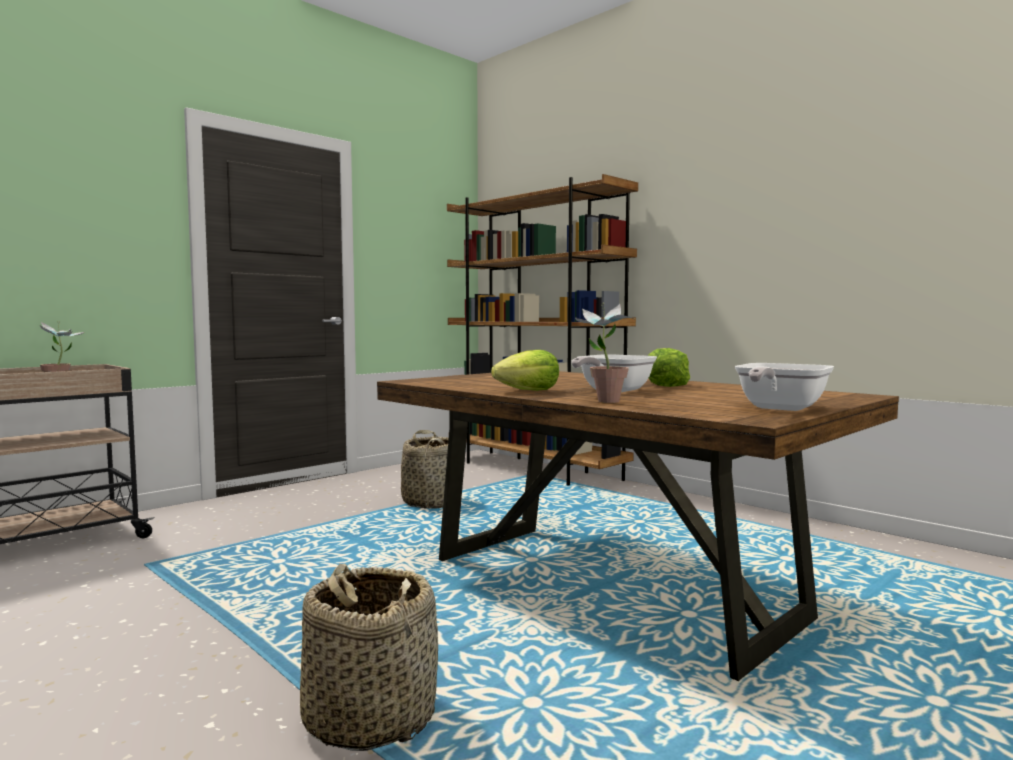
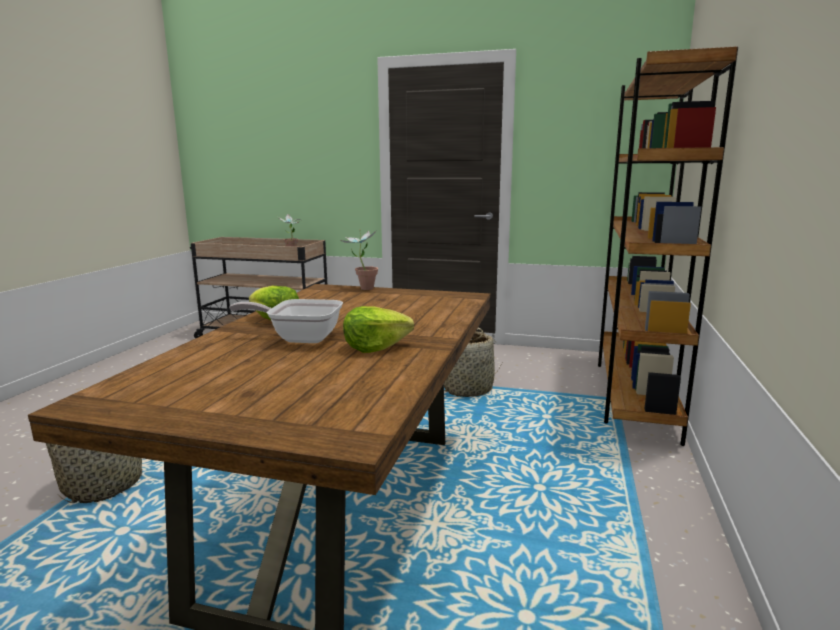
camera: 60 degrees right, 10 degrees up
potted plant [575,302,634,403] -> potted plant moved to [341,229,378,290]
frying pan [735,363,834,411] -> none

